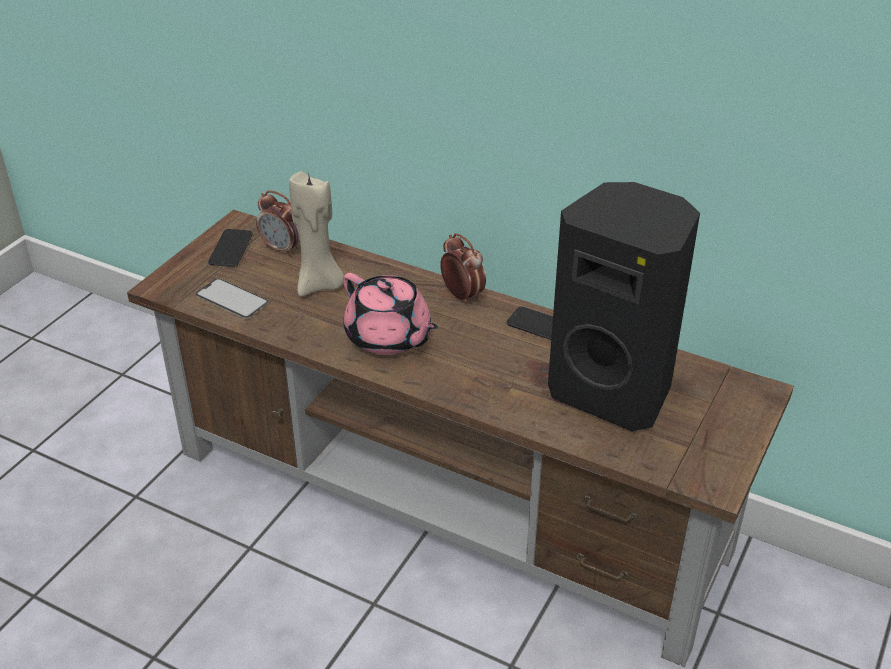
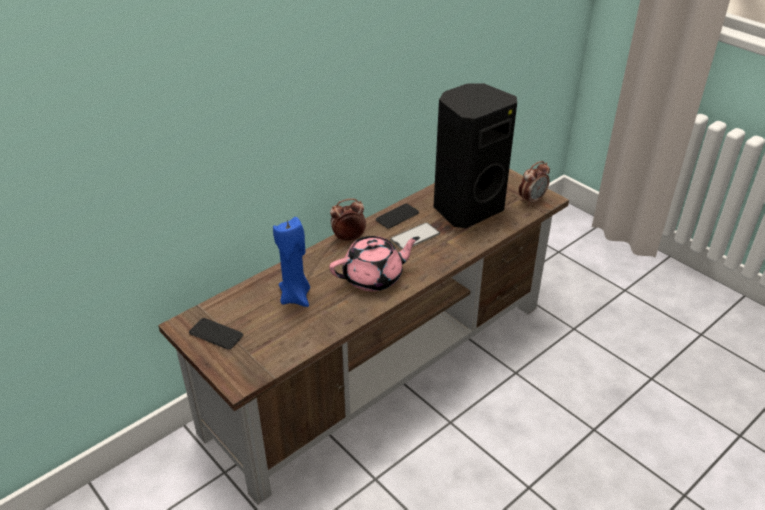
camera: 70 degrees left, 0 degrees up
phone [196,278,269,319] -> phone moved to [390,222,440,250]
alarm clock [256,191,300,257] -> alarm clock moved to [519,161,550,206]
beige candle [289,172,344,297] -> blue candle [273,217,310,307]

